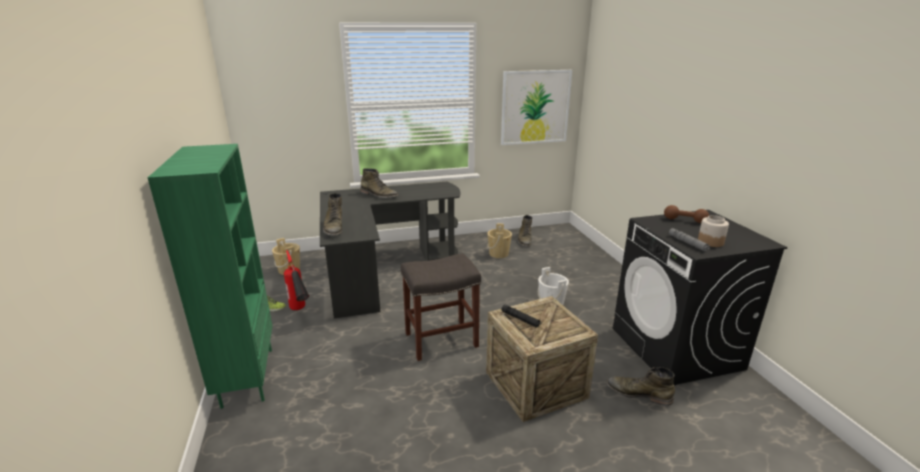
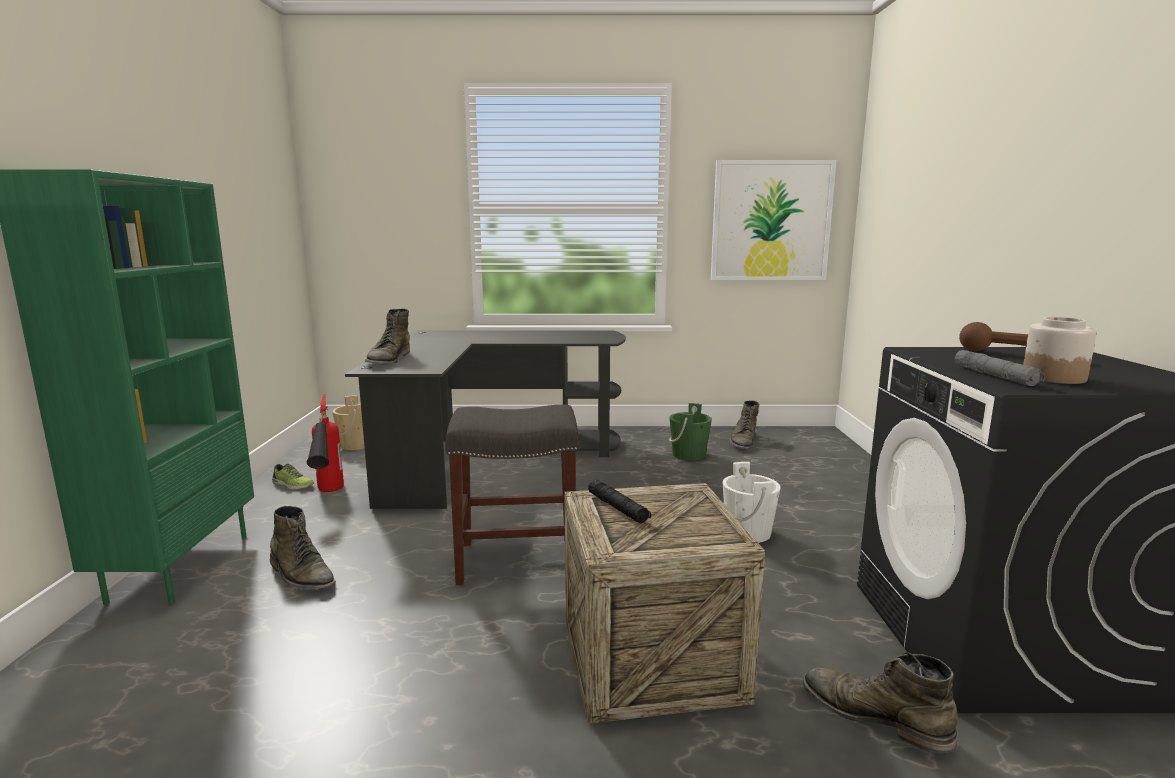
camera: 15 degrees right, 10 degrees down
green boot [360,168,399,198] -> green boot moved to [270,506,336,590]
beige bucket [487,223,512,258] -> green bucket [669,403,712,461]

